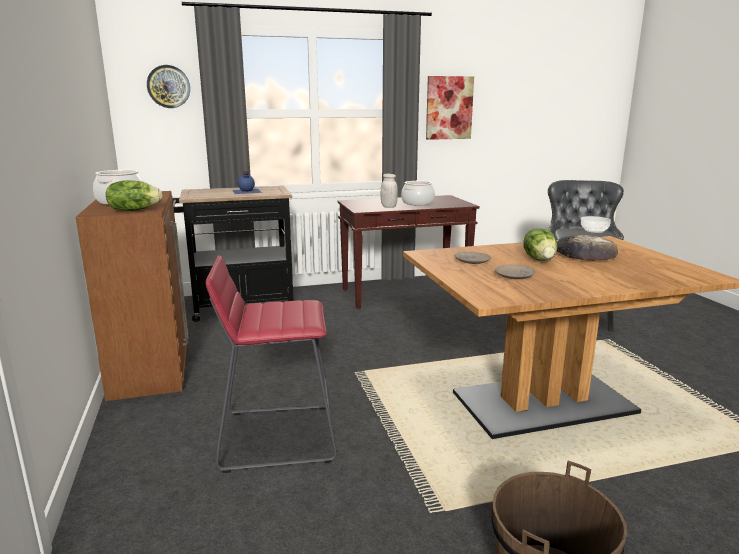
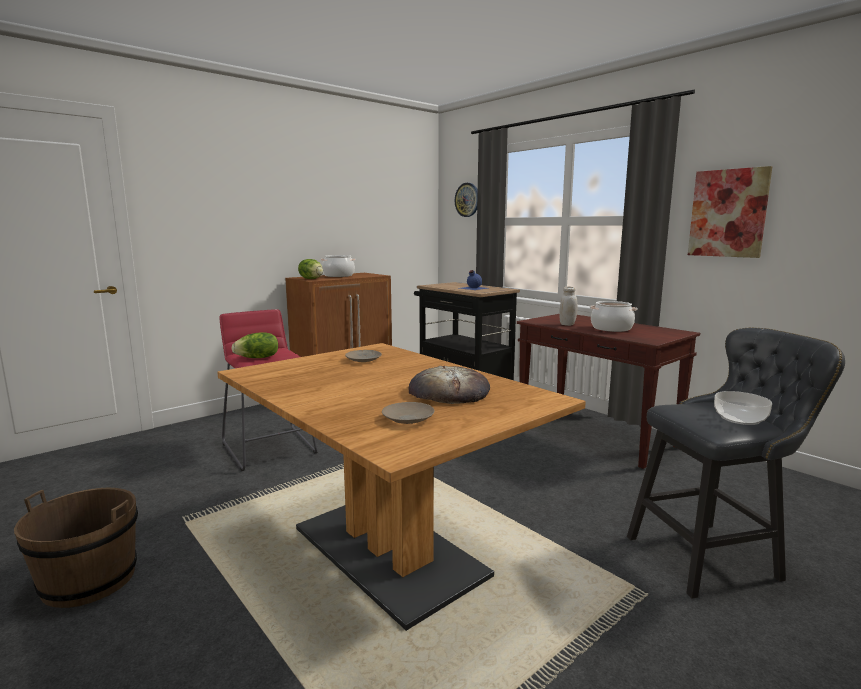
camera: 65 degrees right, 5 degrees down
beige plate [495,265,535,279] -> beige plate moved to [382,402,435,424]
lettuce [523,228,557,261] -> lettuce moved to [231,332,278,358]

